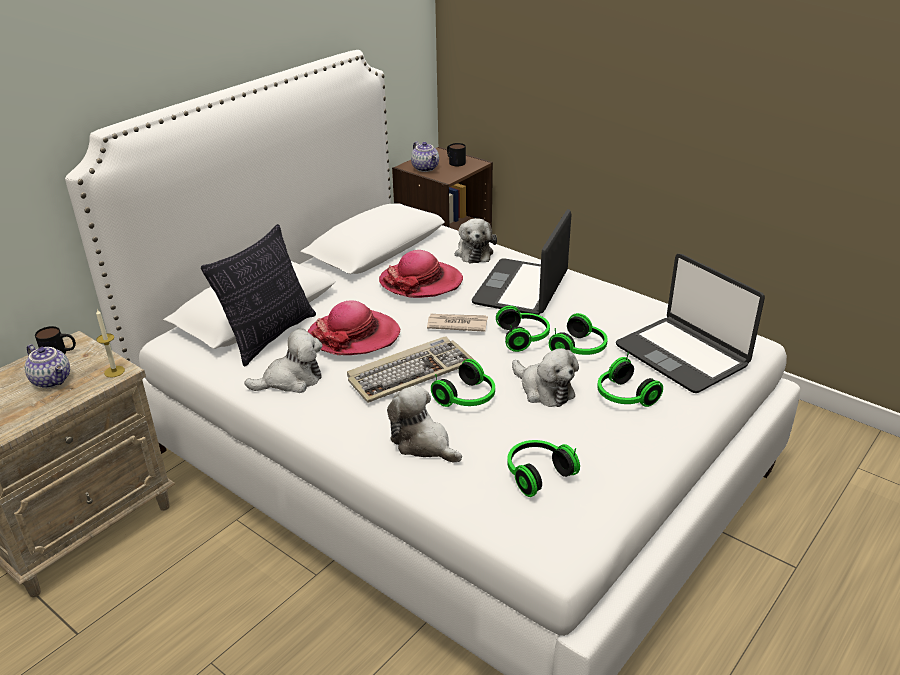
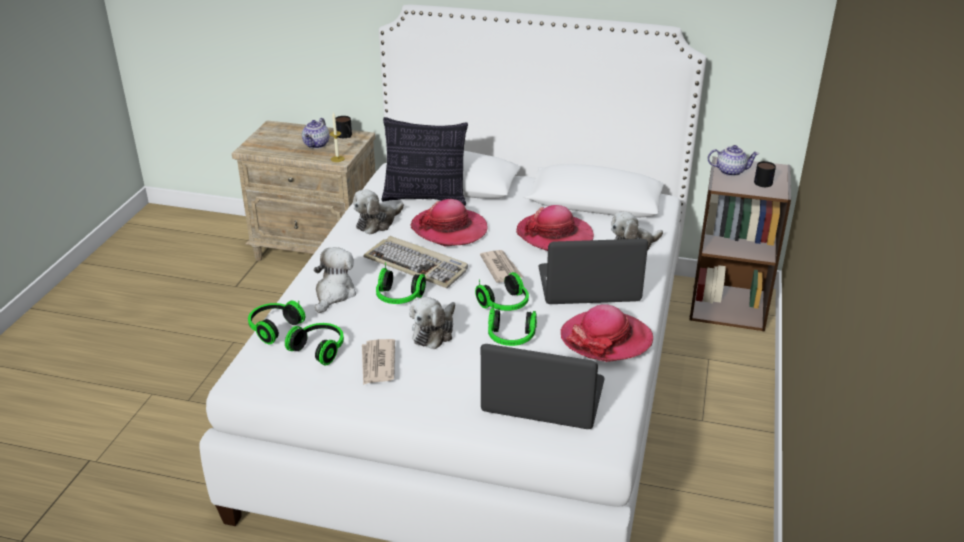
camera: 65 degrees right, 0 degrees up
plush toy [244,328,323,393] -> plush toy turned 90 degrees clockwise [353,189,404,235]
teapot [411,141,439,172] -> teapot turned 120 degrees counterclockwise [708,145,759,176]
headphones [597,352,663,407] -> headphones moved to [248,301,305,344]
laptop [616,254,765,393] -> laptop turned 75 degrees clockwise [481,344,605,429]
none -> newspaper [362,339,395,385]
none -> hat [561,304,653,362]

